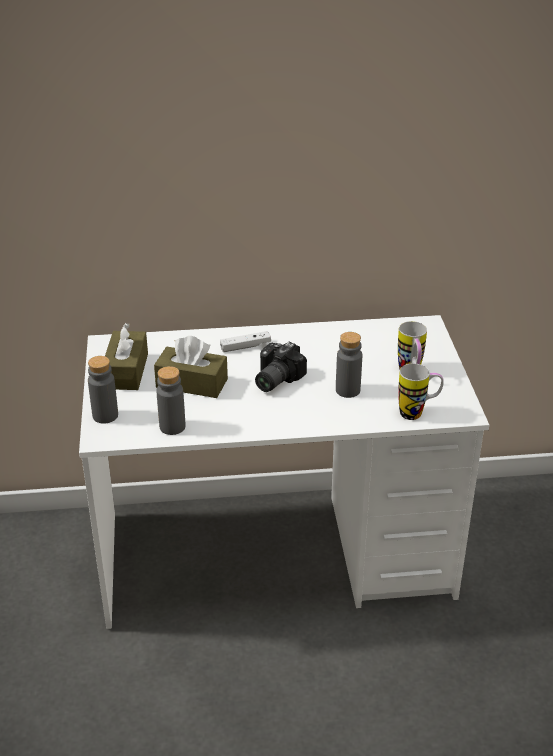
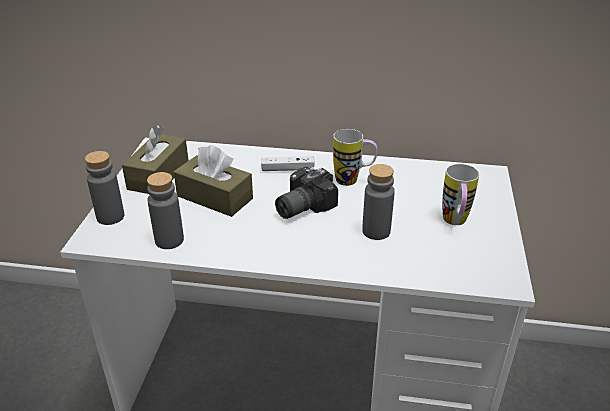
camera: 15 degrees right, 0 degrees up
mug [398,363,444,420] -> mug moved to [333,129,378,186]

